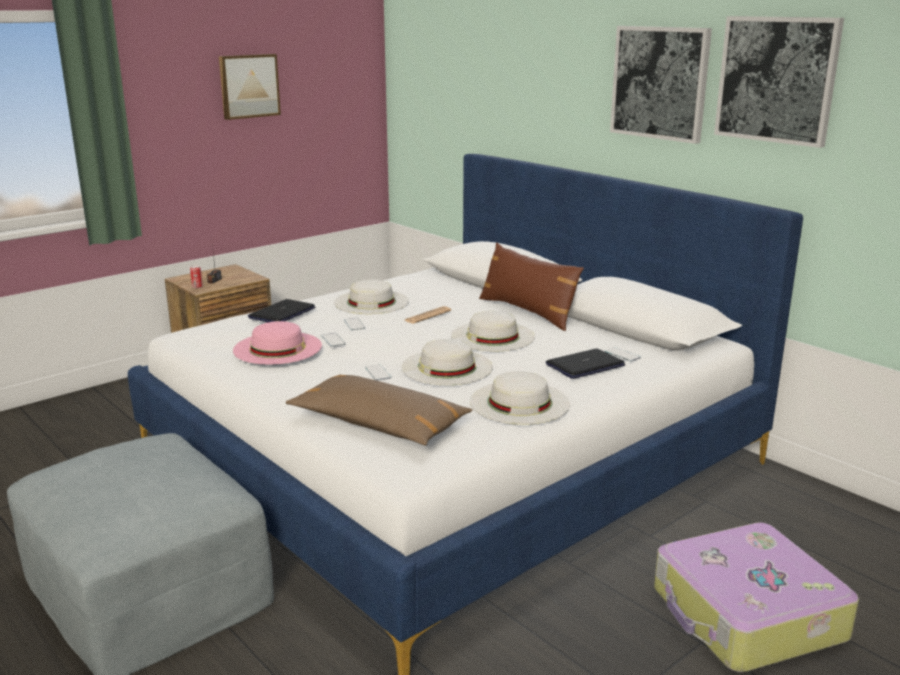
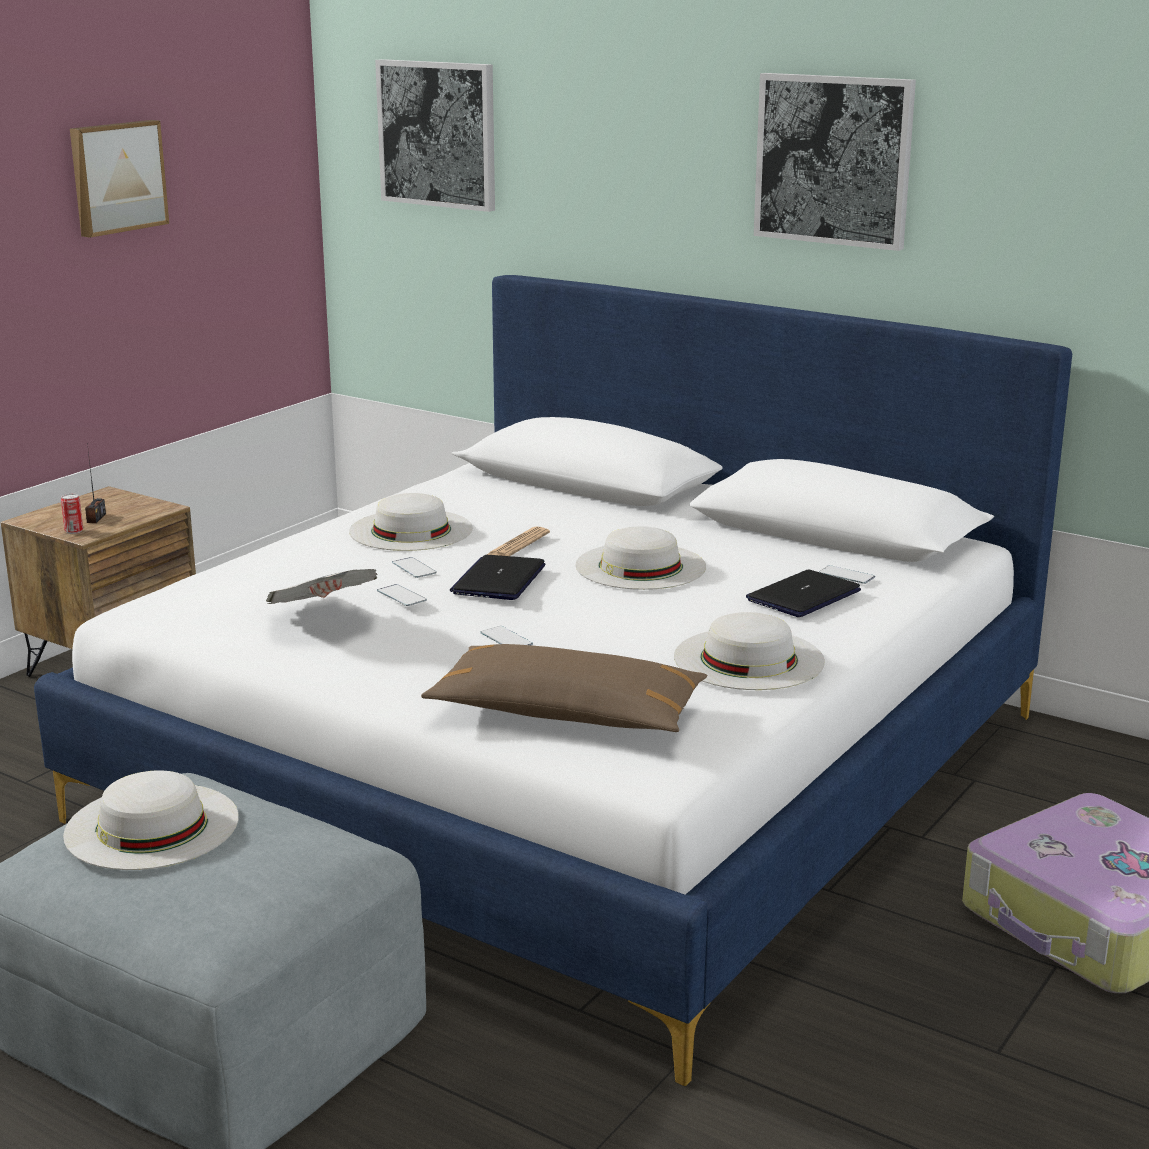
camera: 15 degrees left, 0 degrees up
pink hat [233,321,322,365] -> newspaper [266,569,378,604]
laptop [248,299,315,322] -> laptop moved to [450,555,546,600]
white hat [401,339,493,385] -> white hat moved to [63,770,238,870]
brown pillow [479,243,584,331] -> none
picture [714,16,844,148] -> picture moved to [375,59,495,212]

